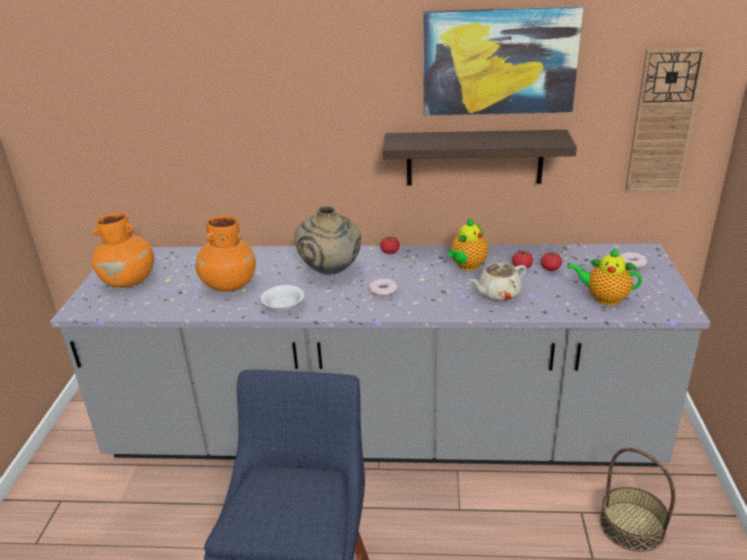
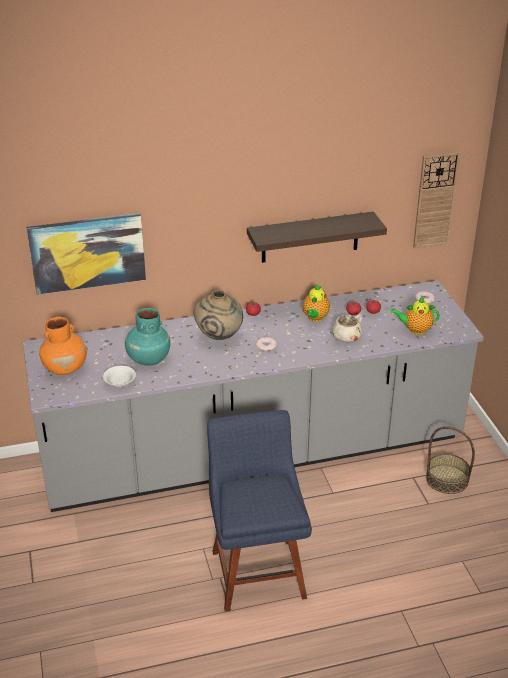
camera: 20 degrees left, 5 degrees up
orange vase [195,215,256,292] -> turquoise vase [125,308,170,366]
white bowl [261,285,304,312] -> white bowl moved to [103,366,136,387]
picture [423,6,583,116] -> picture moved to [26,213,146,295]

